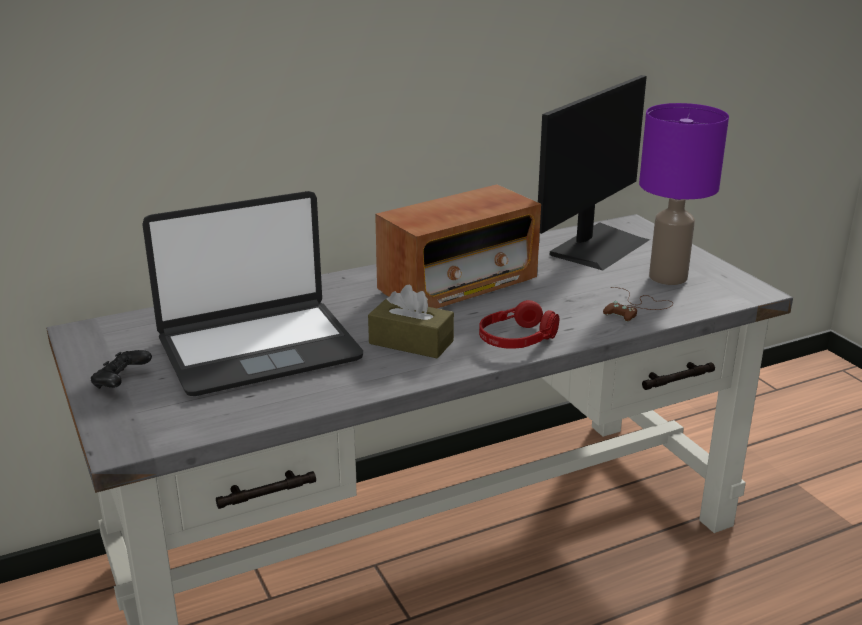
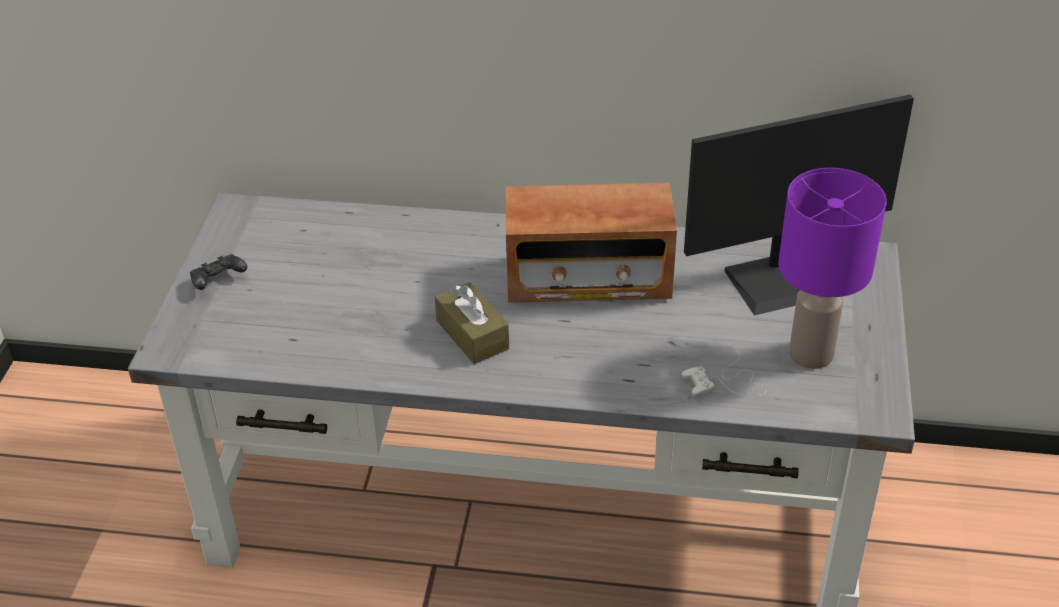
camera: 35 degrees right, 15 degrees up
laptop [142,191,363,396] -> none
red headphones [479,300,559,349] -> none
brown game controller [603,287,673,322] -> white game controller [681,344,766,397]

